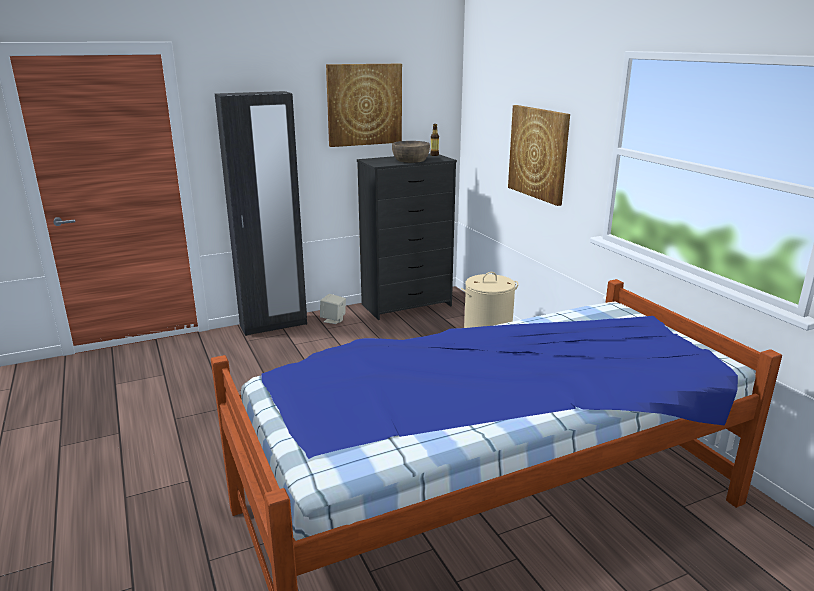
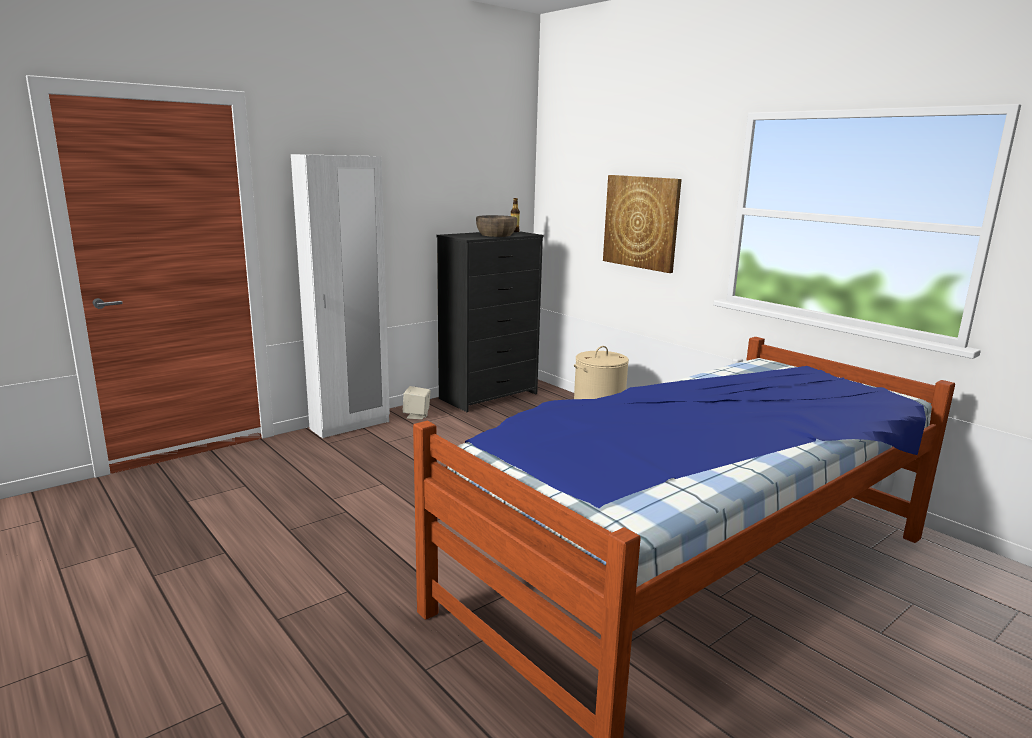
camera: 15 degrees left, 5 degrees down
black wardrobe [215,91,307,336] -> white wardrobe [291,154,390,438]
picture [326,64,402,147] -> none

